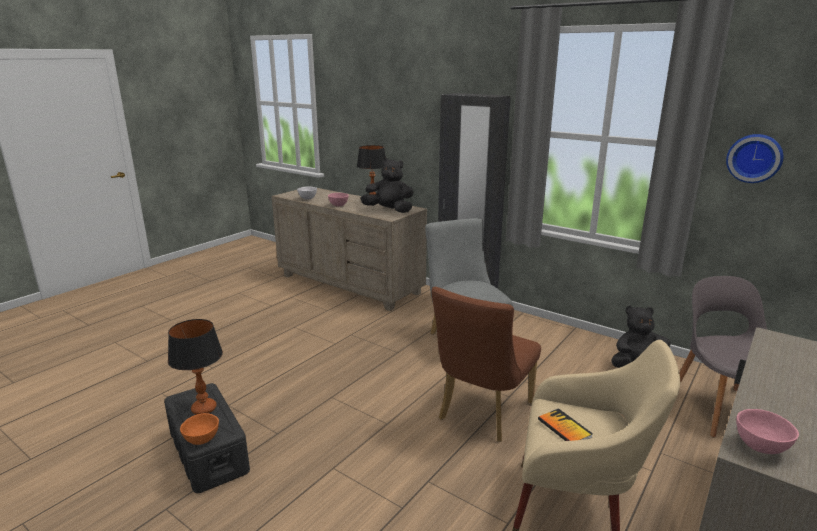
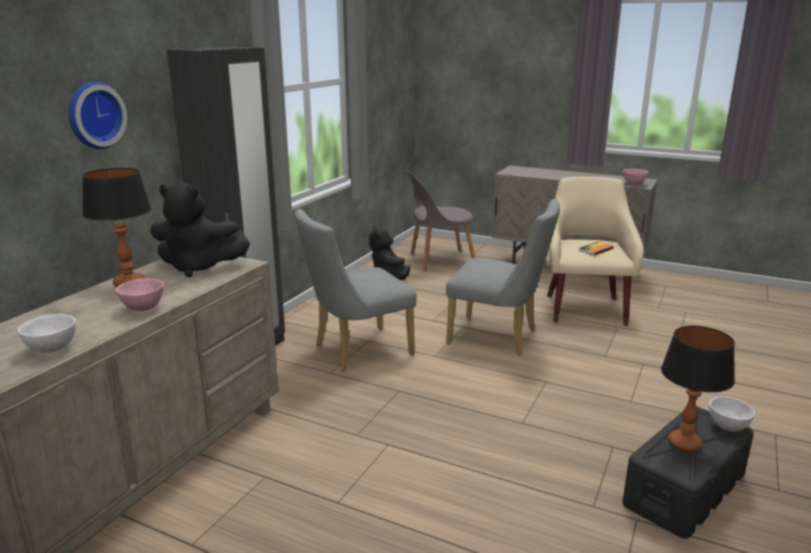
camera: 100 degrees left, 0 degrees up
orange bowl [180,413,219,445] -> white bowl [709,396,755,431]
black plush toy [360,158,414,213] -> black plush toy turned 90 degrees counterclockwise [150,183,250,277]
brown chair [431,287,541,442] -> grey chair [446,199,560,356]
wall clock [726,134,783,183] -> wall clock moved to [68,81,127,149]

